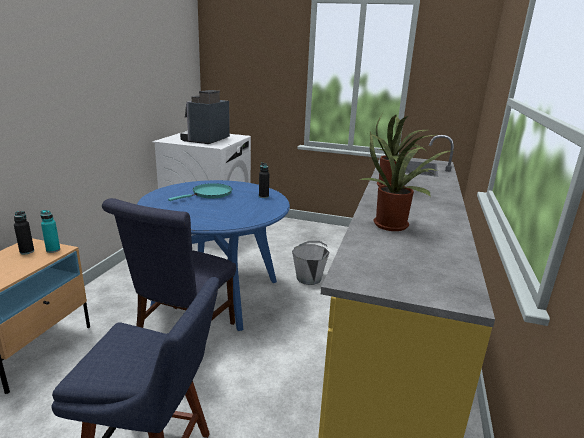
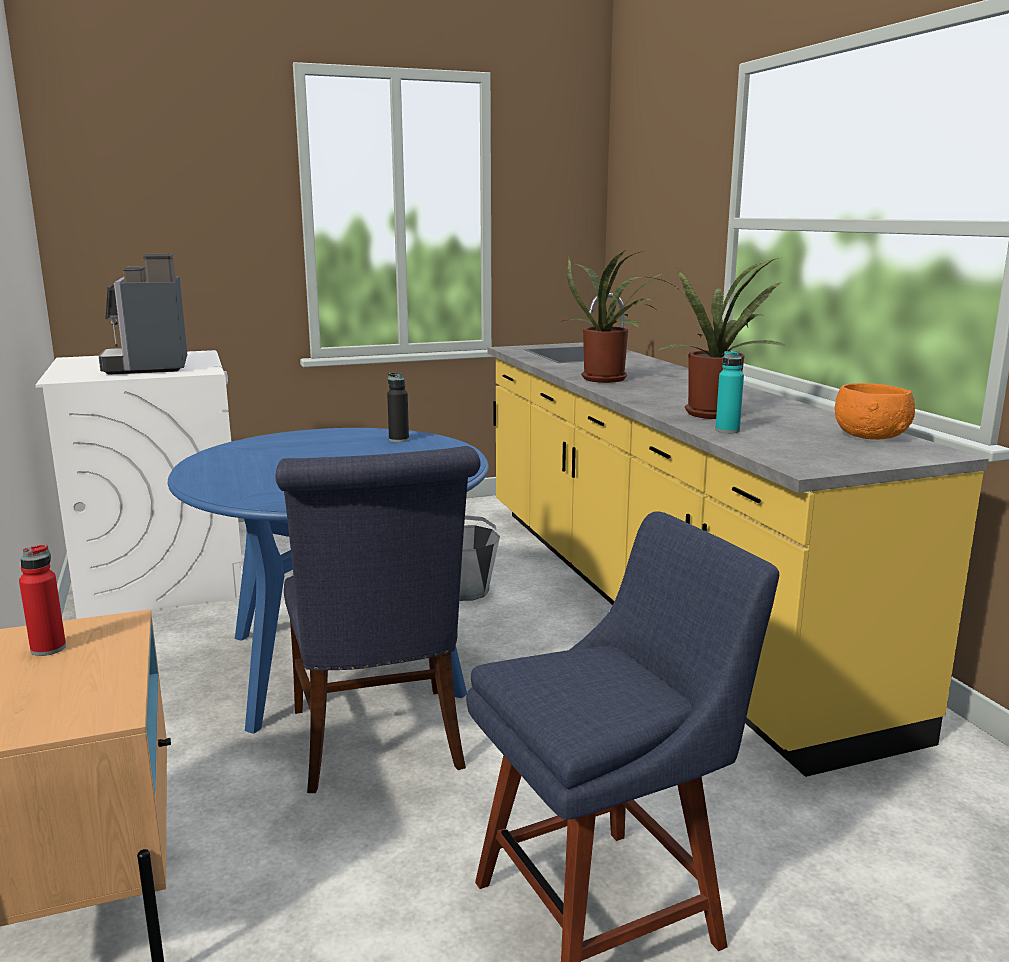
camera: 35 degrees left, 5 degrees down
black bottle [14,211,34,254] -> red bottle [19,544,66,656]
turquoise bottle [40,210,60,253] -> turquoise bottle moved to [715,351,744,433]
turquoise frying pan [168,183,232,201] -> none
none -> orange bowl [835,383,915,440]

